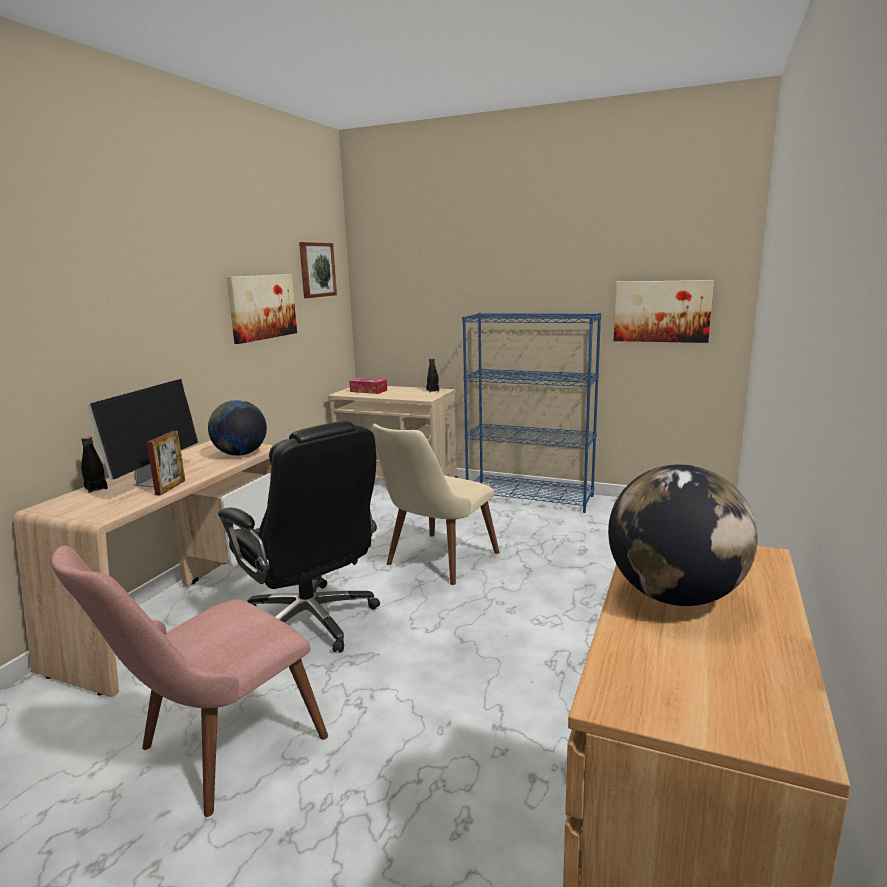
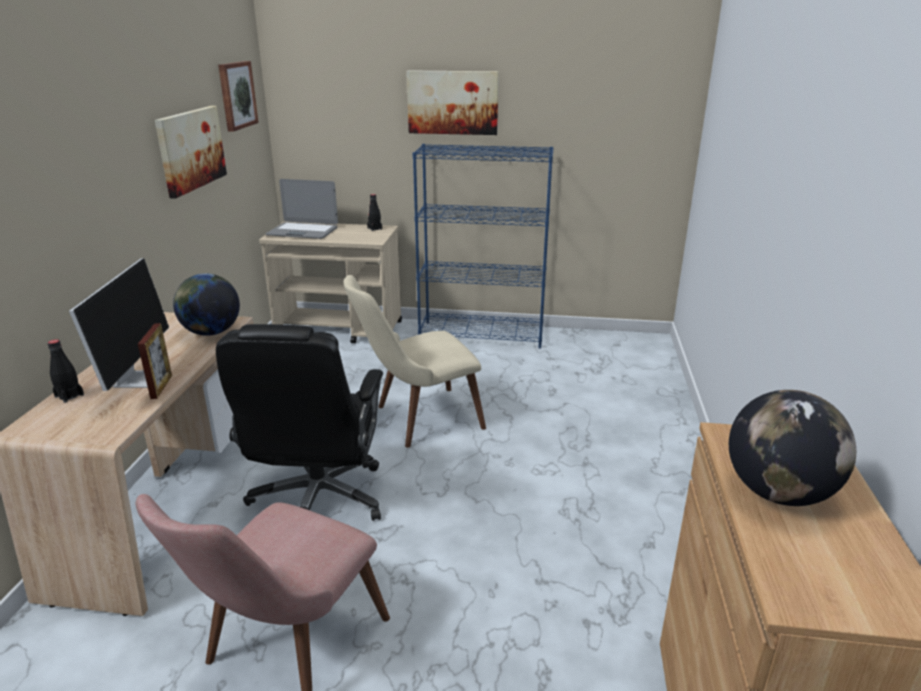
camera: 15 degrees left, 10 degrees up
black office chair [218,421,380,653] -> black office chair turned 60 degrees clockwise [216,324,383,521]
tissue box [349,378,387,394] -> laptop [266,179,338,239]
beige chair [371,424,500,585] -> beige chair turned 45 degrees clockwise [343,275,486,448]
picture [614,280,714,343] -> picture moved to [407,70,499,135]

